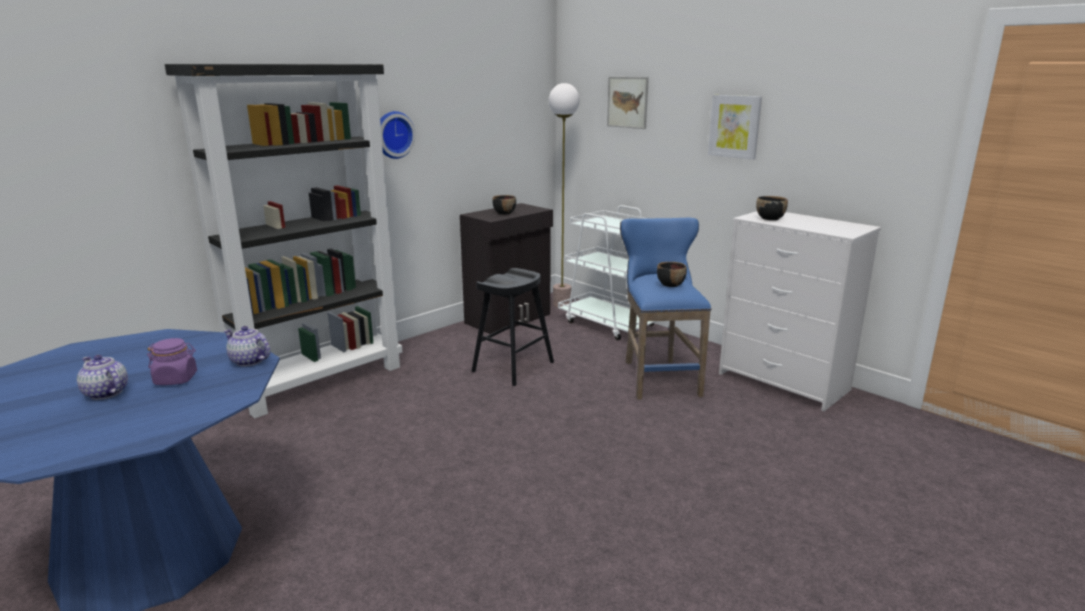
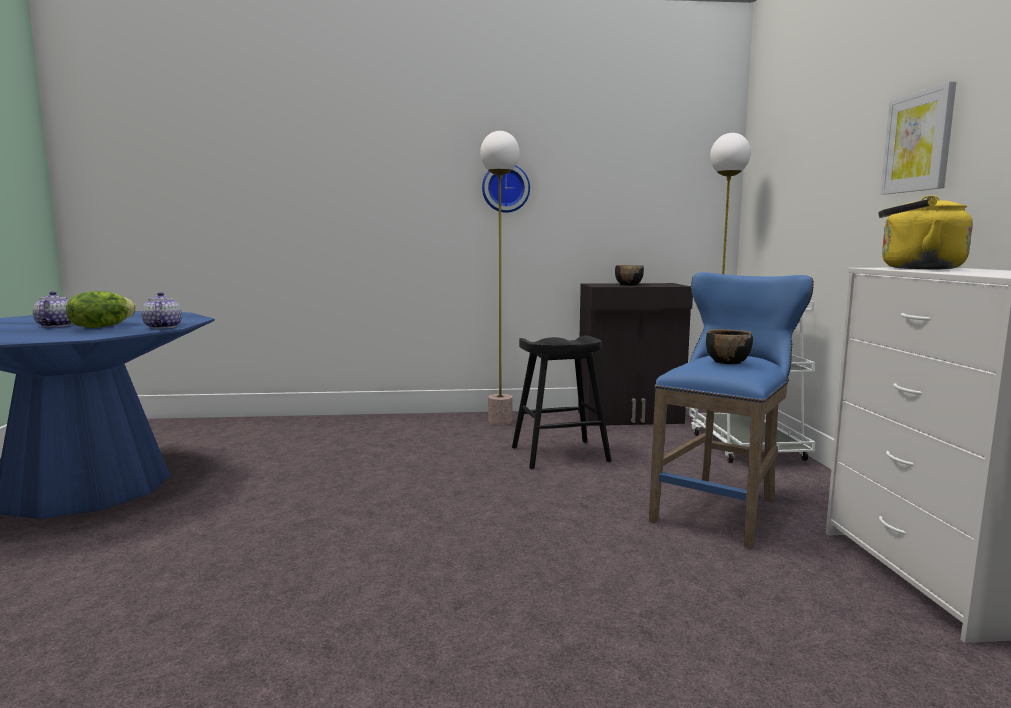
camera: 40 degrees right, 10 degrees down
purple jar [147,338,197,385] -> lettuce [66,291,136,328]
black bookcase [165,64,402,418] -> none
picture [607,77,649,129] -> none
black bowl [756,196,788,220] -> yellow kettle [879,195,972,269]
none -> floor lamp [480,131,519,425]

